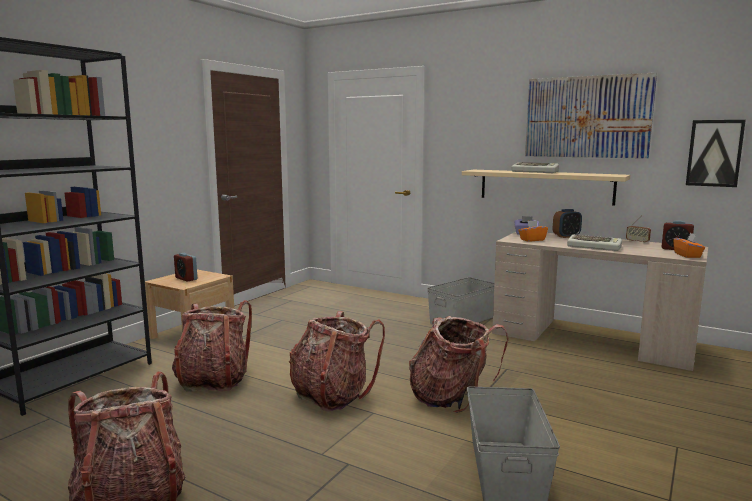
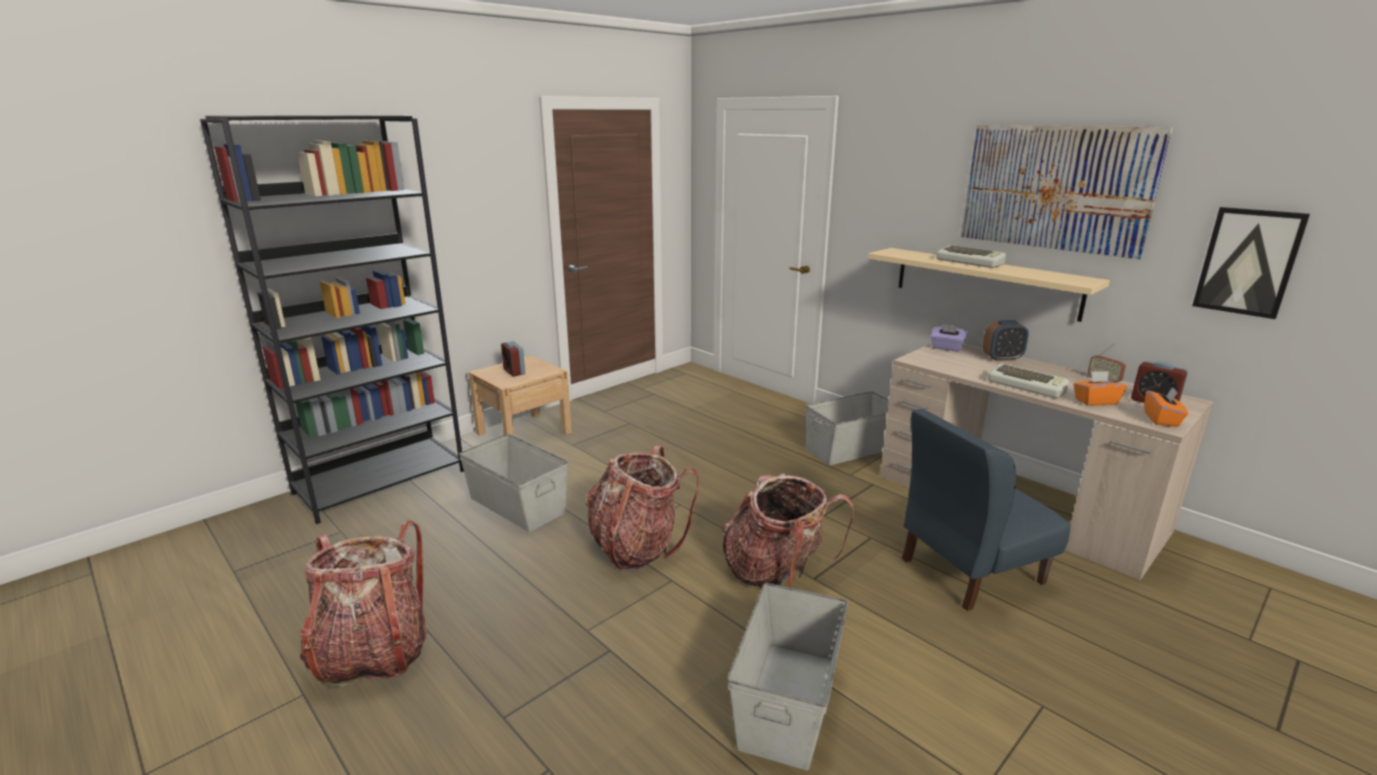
camera: 15 degrees right, 10 degrees up
backpack [172,300,252,392] -> grey storage box [459,434,568,532]
orange tissue box [518,220,548,242] -> orange tissue box moved to [1074,371,1127,406]
none -> blue chair [901,409,1071,611]

